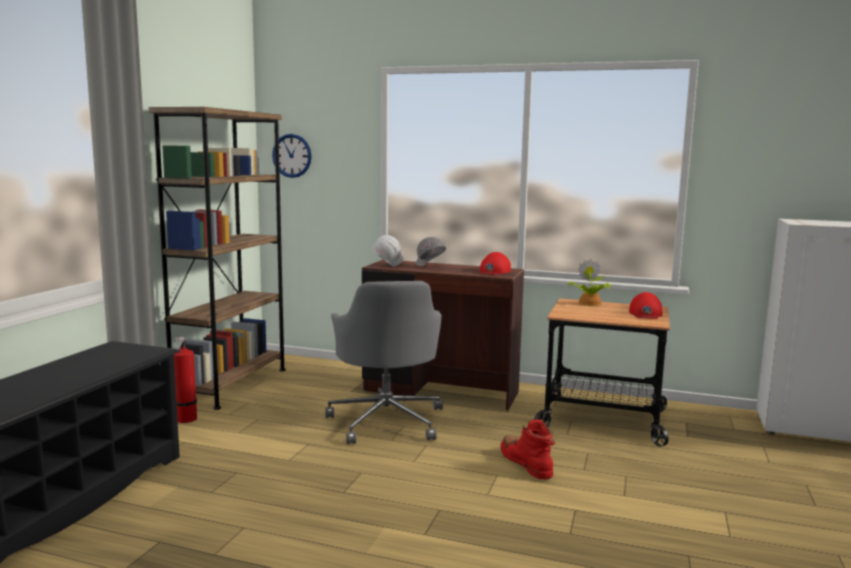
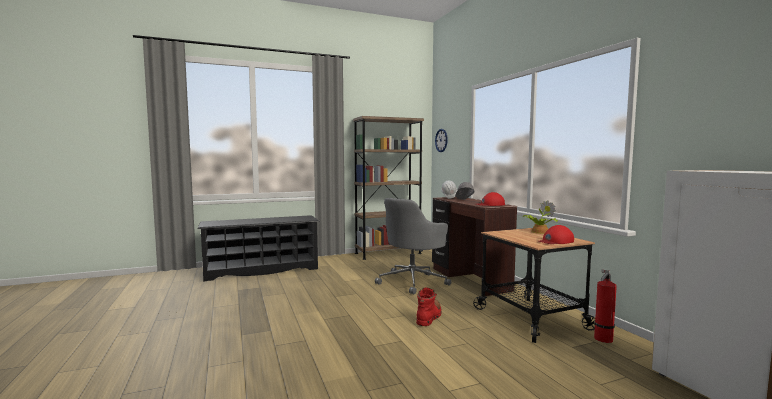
camera: 50 degrees right, 5 degrees down
fire extinguisher [174,337,197,423] -> fire extinguisher moved to [594,270,617,343]

